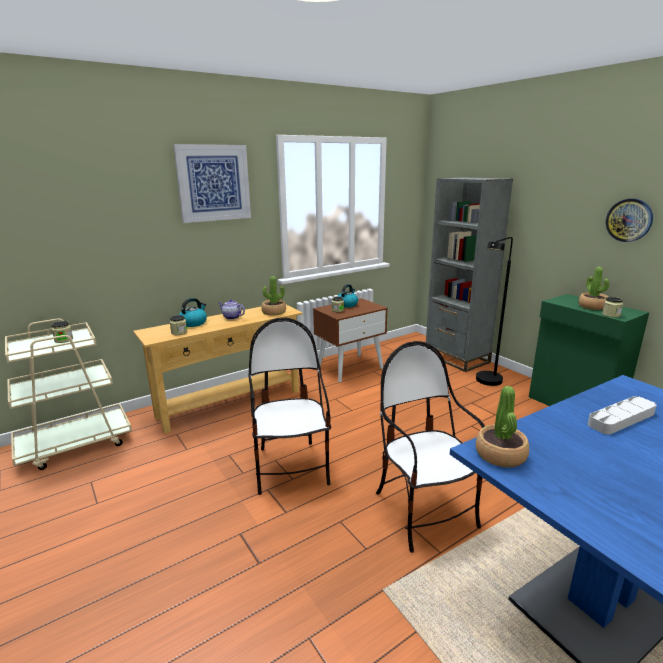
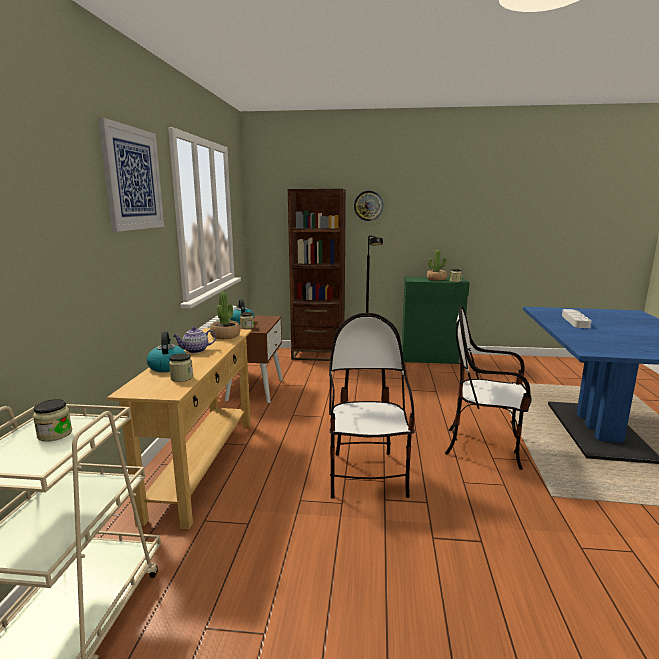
camera: 50 degrees left, 5 degrees down
chair [249,318,331,495] -> chair turned 60 degrees clockwise [329,313,415,499]
grey bookcase [426,178,513,372] -> brown bookcase [288,189,346,361]
potted plant [476,386,529,467] -> none
wall clock [606,198,653,242] -> wall clock moved to [354,191,383,221]

